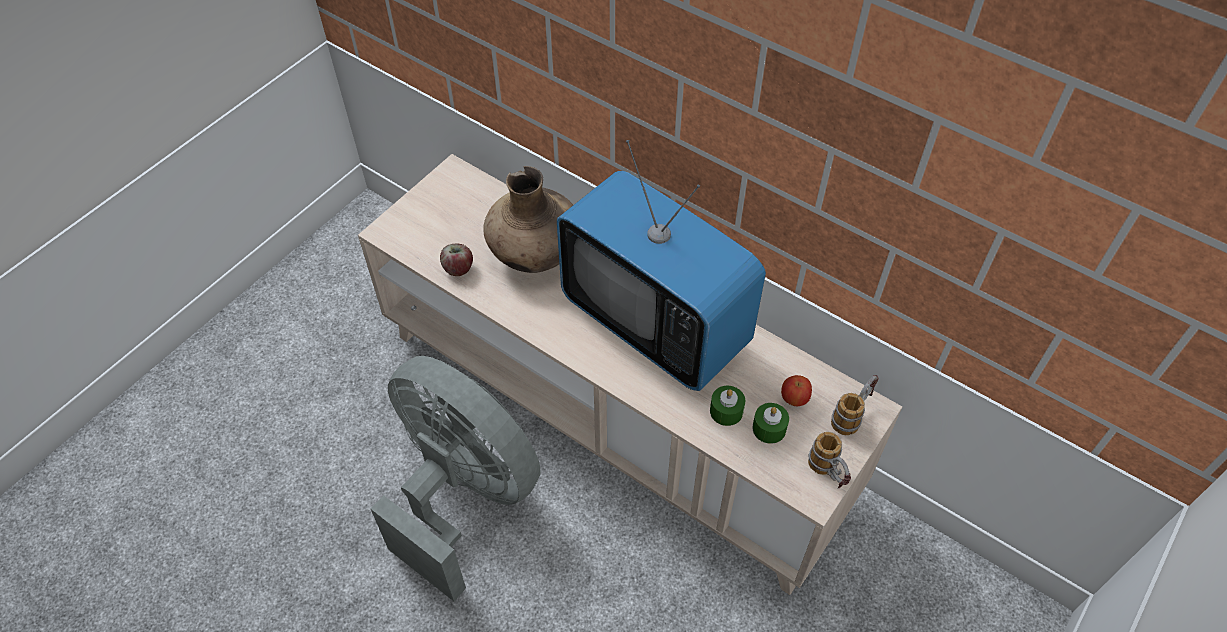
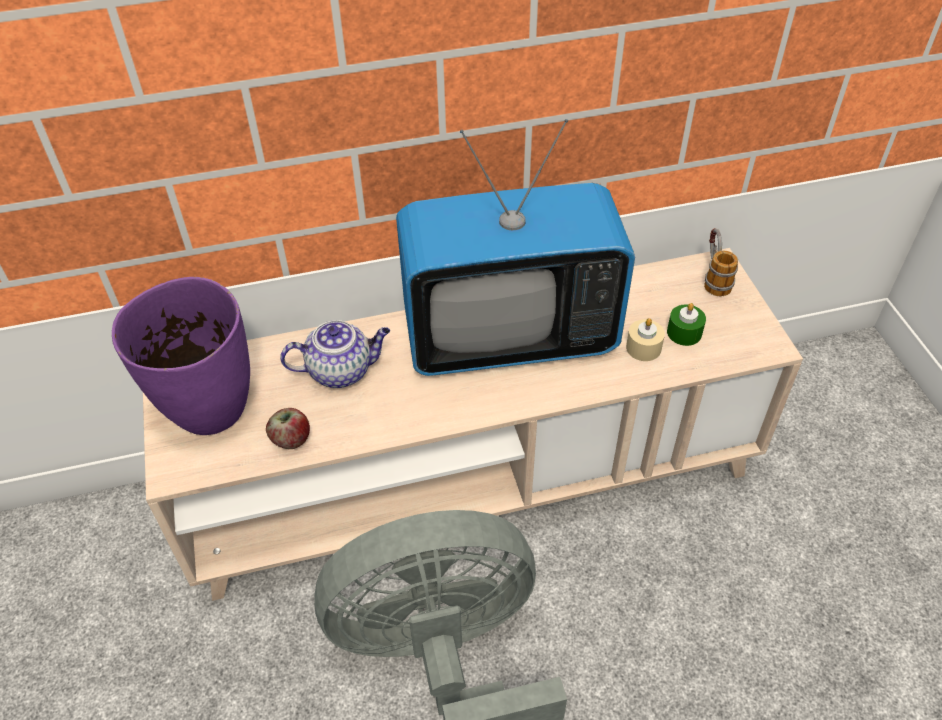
camera: 50 degrees left, 5 degrees down
brown vase [483,166,573,273] -> teapot [280,320,390,388]
green candle [710,386,745,426] -> beige candle [626,318,665,361]
apple [781,375,812,406] -> none
mug [808,432,851,488] -> none
none -> purple vase [112,277,250,435]

